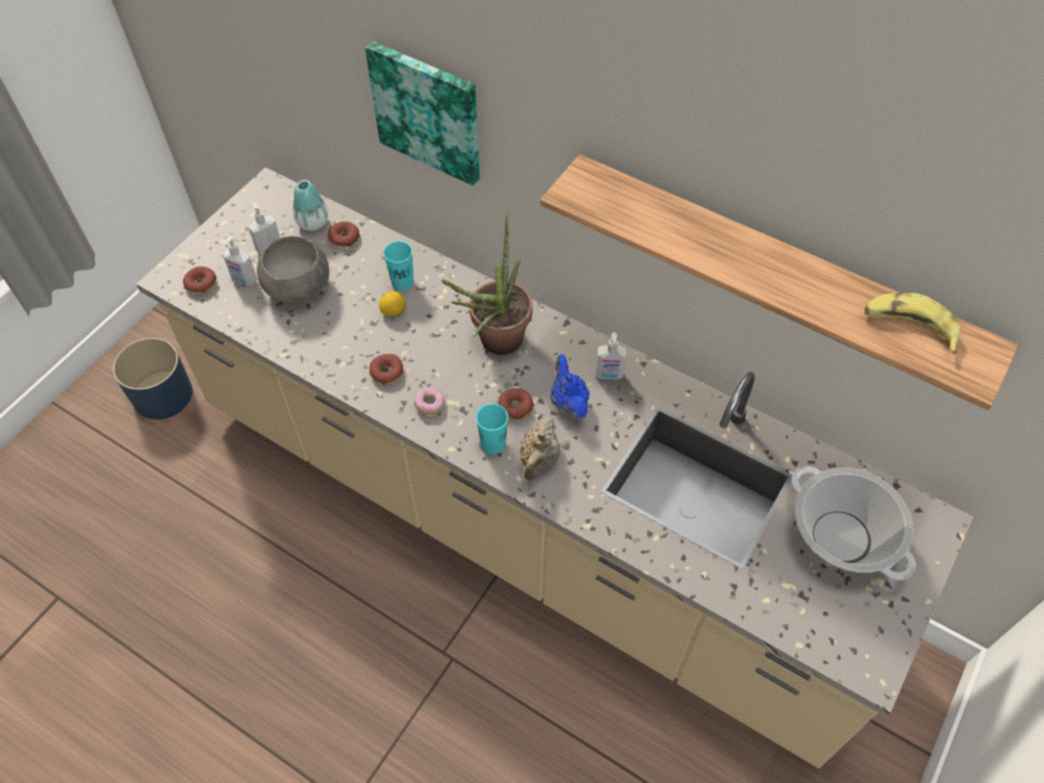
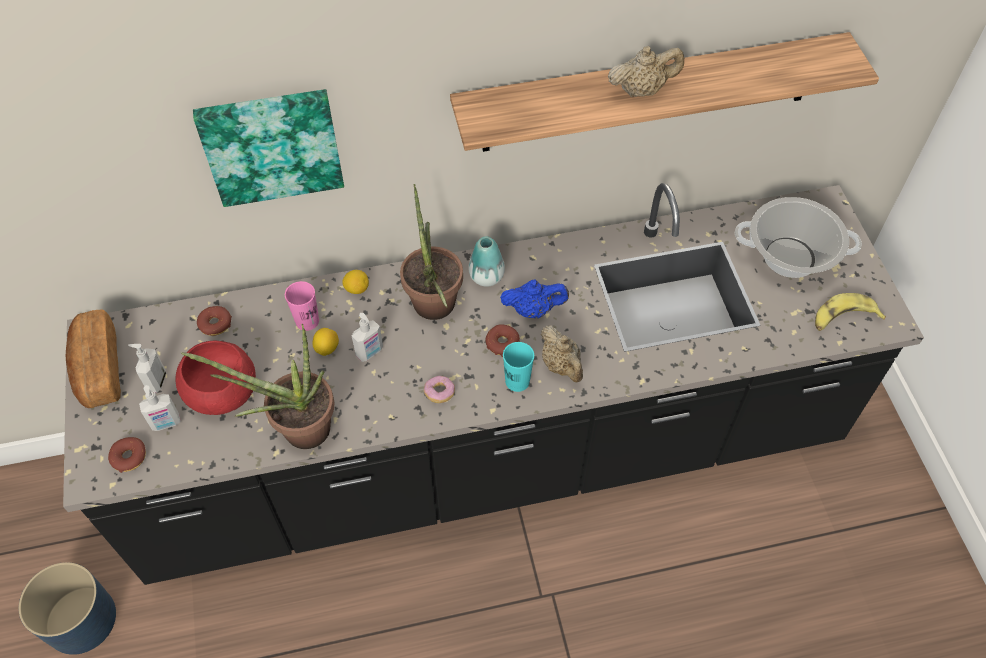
camera: 45 degrees left, 0 degrees up
beige counter [136,167,974,768] -> black counter [63,183,924,585]
grey bowl [257,236,329,304] -> red bowl [176,341,256,415]
vase [293,180,328,231] -> vase moved to [468,236,505,287]
donut [369,354,403,385] -> none
turquoise cup [383,241,414,291] -> pink cup [285,281,319,331]
blue teapot [550,354,590,419] -> blue teapot turned 150 degrees clockwise [500,279,569,318]
soap dispenser [596,332,626,380] -> soap dispenser moved to [352,313,383,362]
banana [864,293,961,354] -> banana moved to [815,293,886,331]
none -> bread [66,309,121,408]
none -> potted plant [181,324,334,449]
none -> lemon [342,270,369,294]
none -> beige teapot [608,46,684,97]

